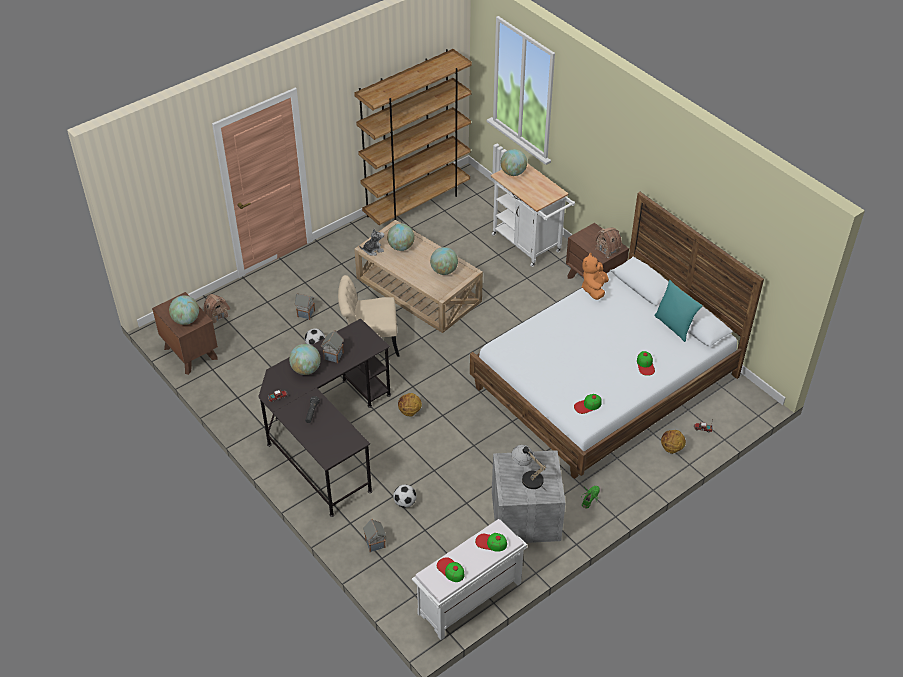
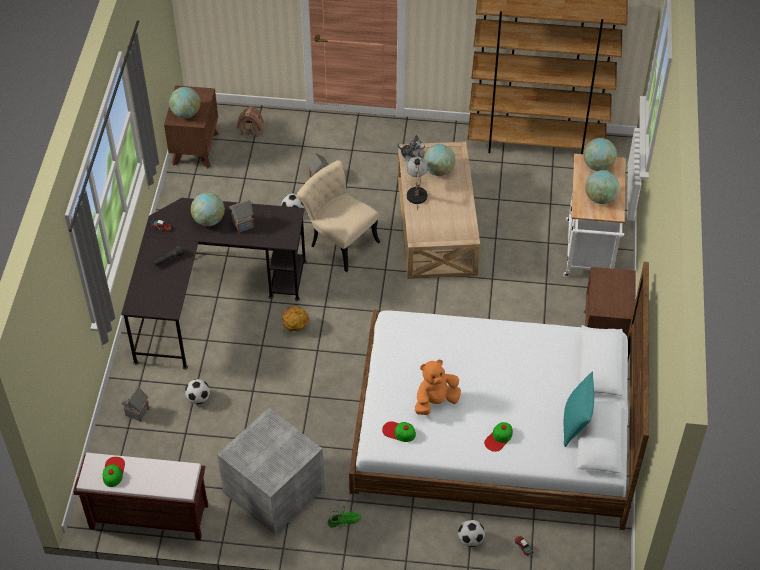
camera: 45 degrees right, 5 degrees up
white bench [412,519,527,640] -> brown bench [73,453,208,540]
globe [430,247,458,275] -> globe moved to [585,170,619,204]
cap [475,533,507,552] -> none
table lamp [511,445,547,491] -> table lamp moved to [406,157,428,210]
orange plush toy [582,253,609,300] -> orange plush toy moved to [415,359,461,415]
toy house [594,227,622,258] -> none
basketball [661,430,686,454] -> football [458,520,485,547]

